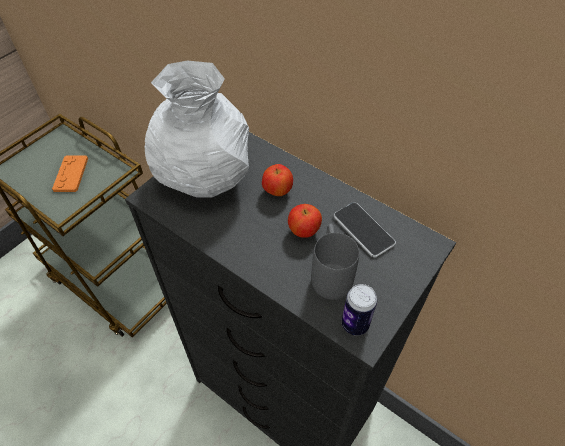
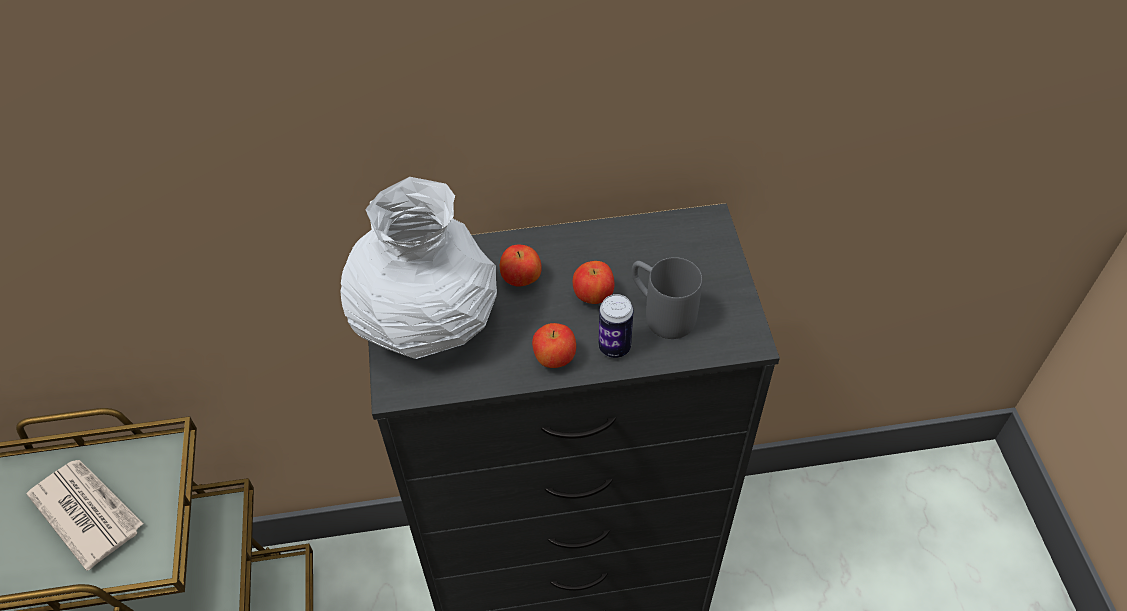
camera: 45 degrees left, 0 degrees up
orange game controller [52,155,88,192] -> newspaper [26,460,144,571]
phone [334,202,396,257] -> none
can [342,284,377,336] -> can moved to [599,294,634,358]
none -> apple [532,323,576,368]

